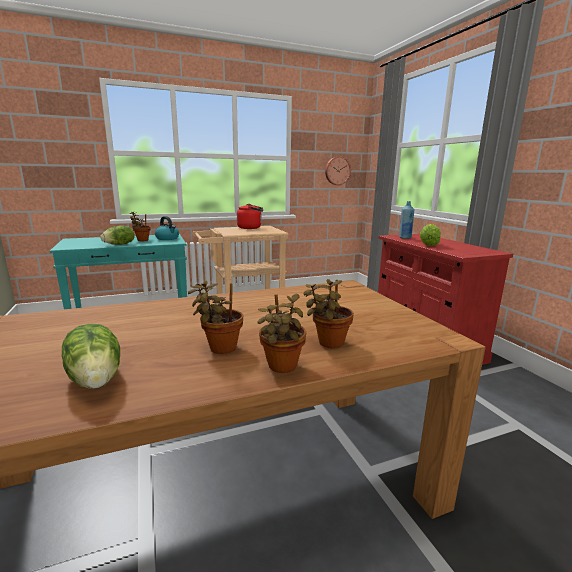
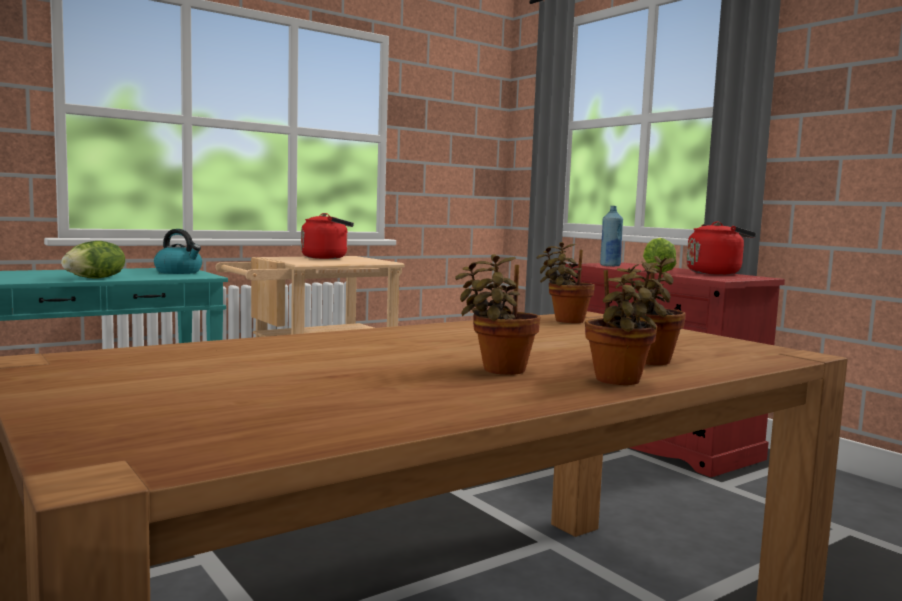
camera: 15 degrees left, 10 degrees down
lettuce [62,323,120,389] -> none
potted plant [129,212,151,241] -> potted plant moved to [537,242,595,323]
wall clock [325,156,351,185] -> none
none -> red kettle [687,222,756,275]

